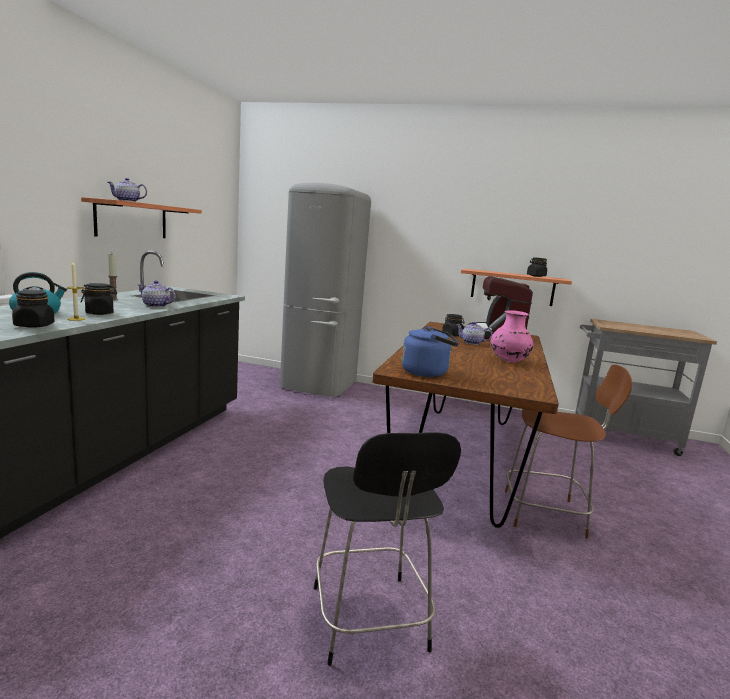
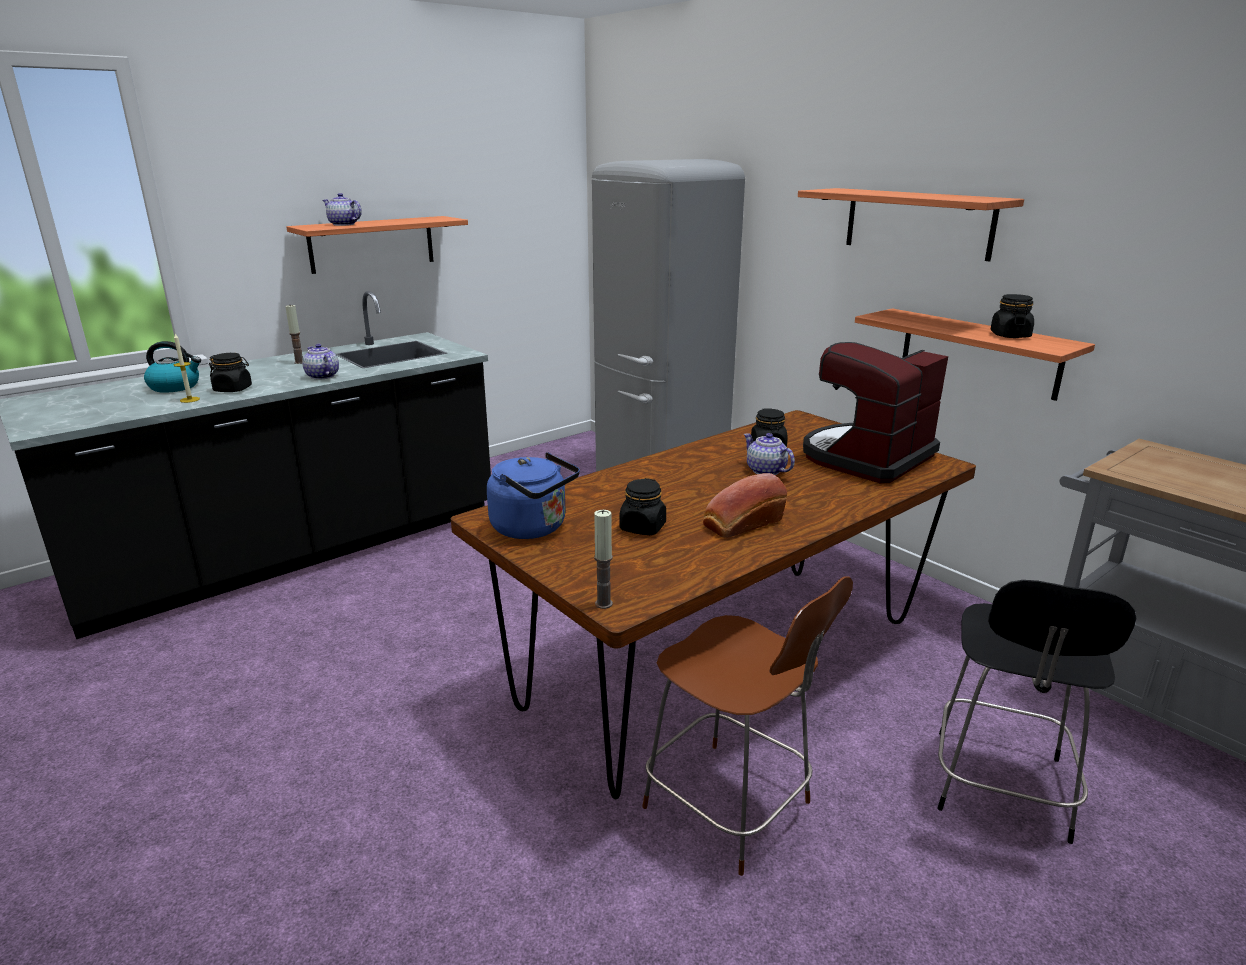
camera: 35 degrees right, 10 degrees up
black jar [12,290,55,328] -> black jar moved to [619,478,666,535]
black stool [314,432,461,666] -> black stool moved to [938,580,1137,844]
pink vase [491,310,534,362] -> bread [703,473,787,538]
none -> candle [594,510,613,609]
none -> shelf [798,188,1024,262]

